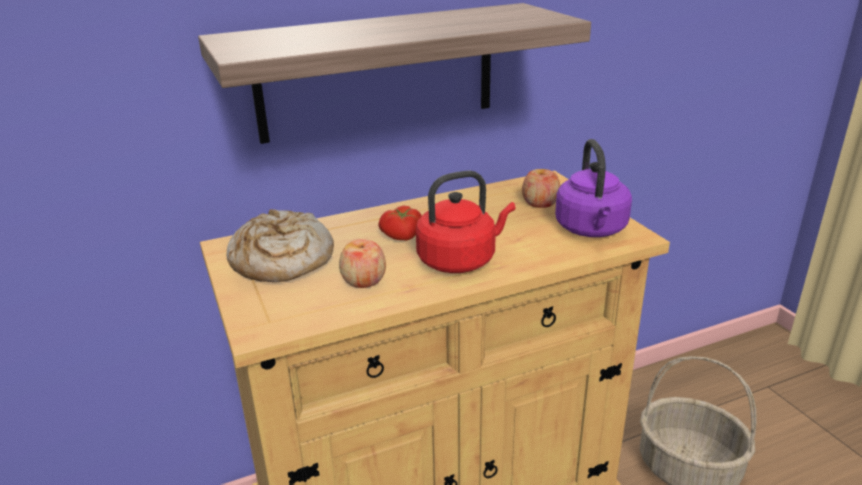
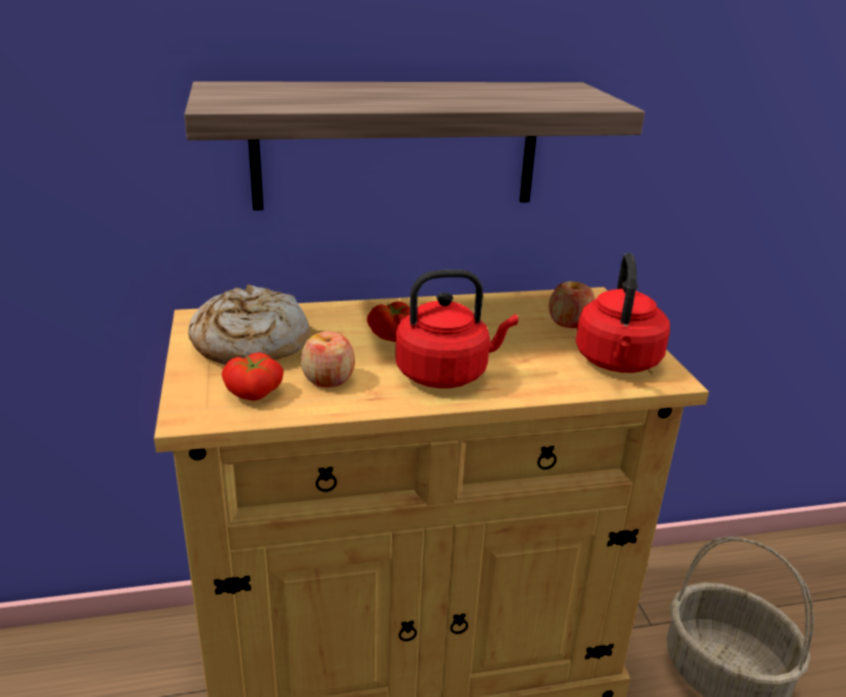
camera: 10 degrees right, 0 degrees up
purple kettle [555,139,632,237] -> red kettle [576,253,670,373]
none -> tomato [222,352,284,401]

